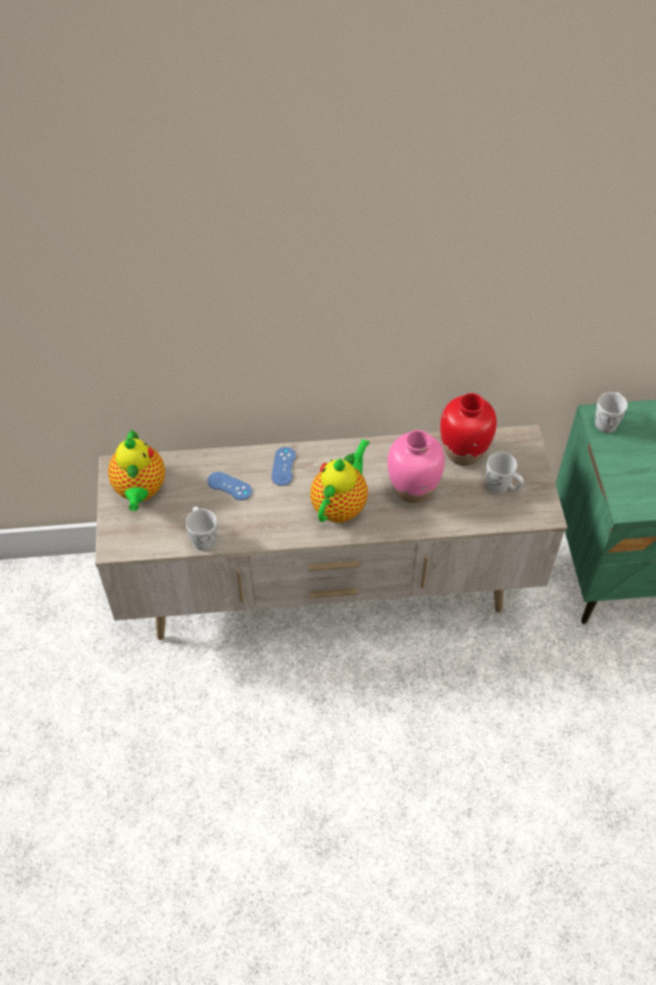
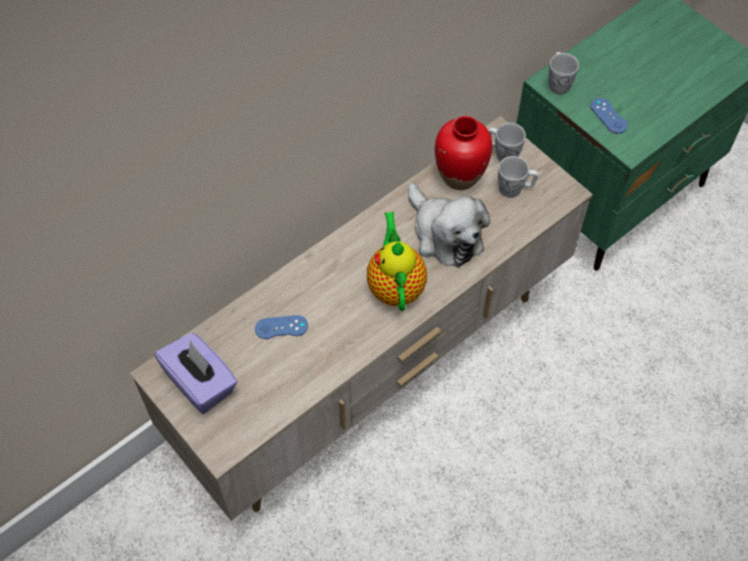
camera: 35 degrees left, 5 degrees up
teapot [108,429,165,511] -> purple tissue box [154,332,237,414]
white mug [186,507,217,551] -> white mug moved to [488,123,526,162]
blue game controller [271,447,296,486] -> blue game controller moved to [591,98,628,133]
pink vase [387,430,445,503] -> plush toy [408,183,490,267]

